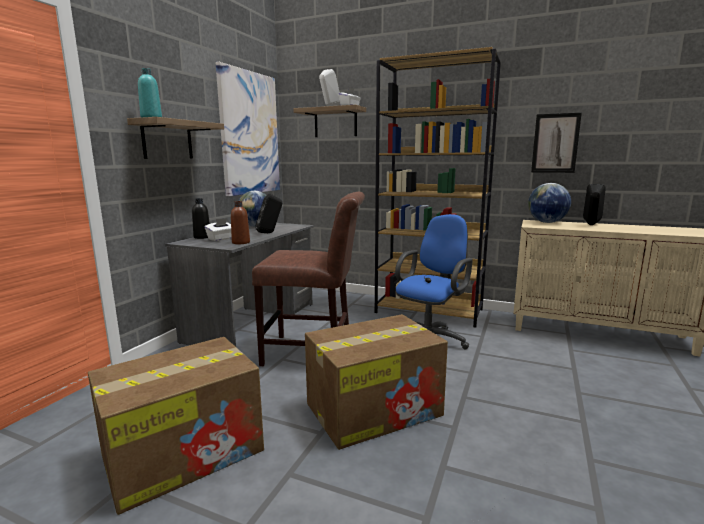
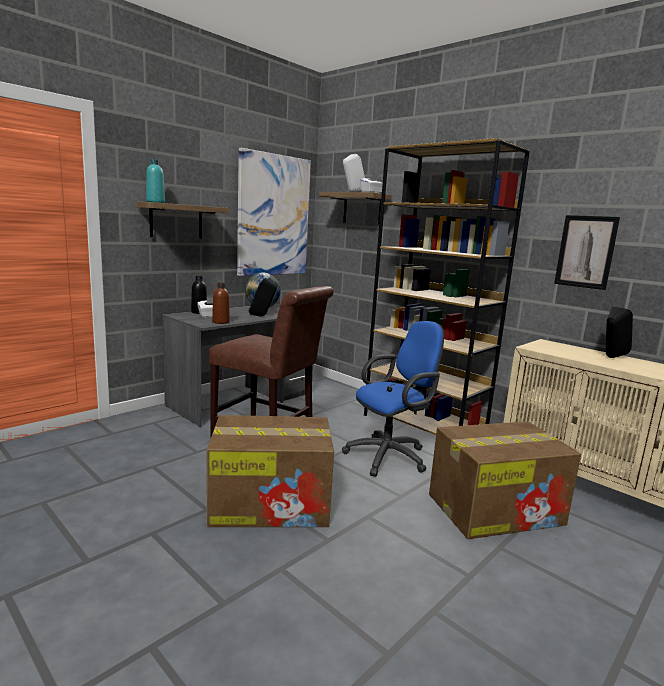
camera: 20 degrees right, 0 degrees up
cardboard box [88,337,264,515] -> cardboard box moved to [429,421,581,539]
globe [528,183,571,223] -> none

